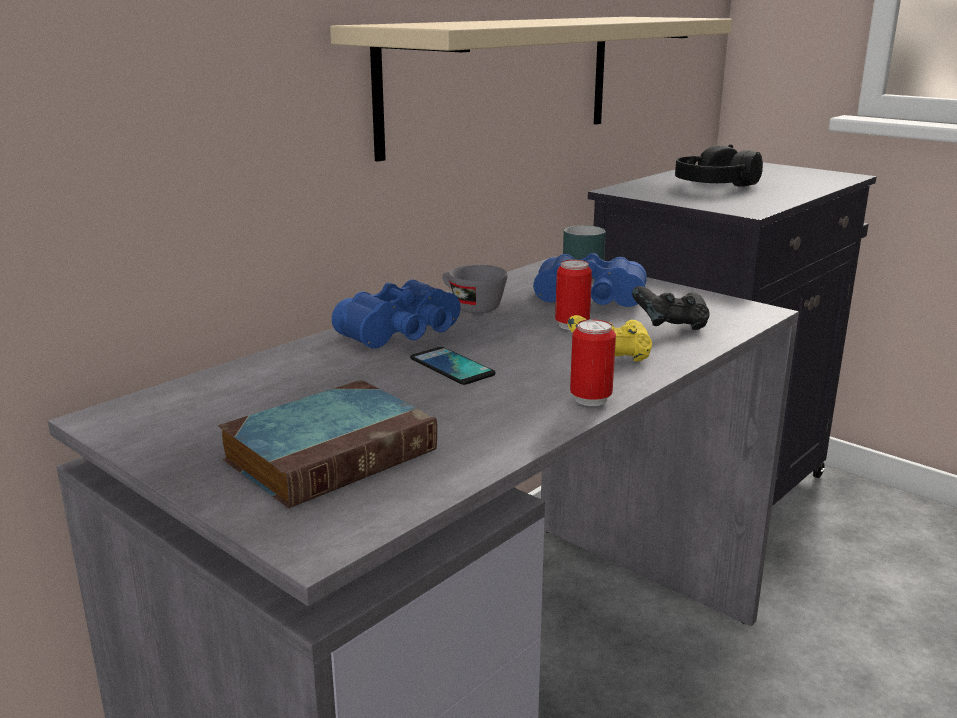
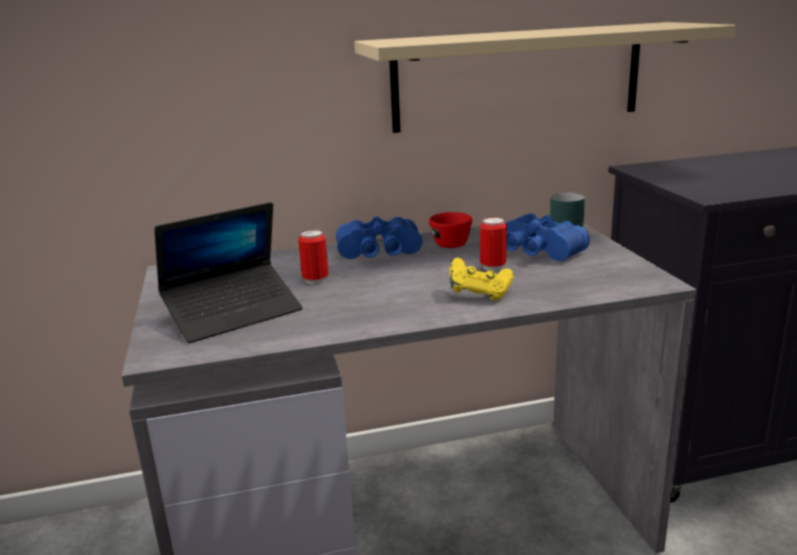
camera: 35 degrees right, 0 degrees up
book [218,380,437,508] -> laptop [154,202,303,343]
phone [410,347,496,385] -> none
grey cup [442,265,508,313] -> red cup [429,212,473,248]
can [570,319,616,406] -> can moved to [298,229,329,284]
black game controller [632,286,710,330] -> none
black headphones [675,144,763,187] -> none

